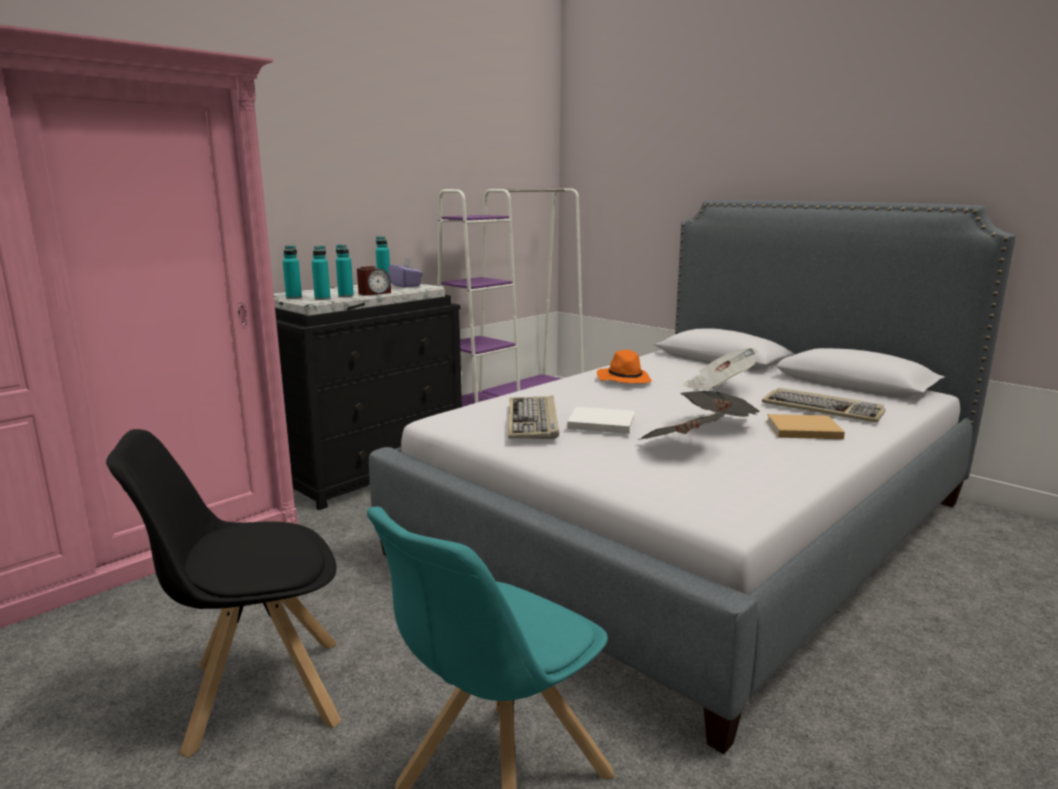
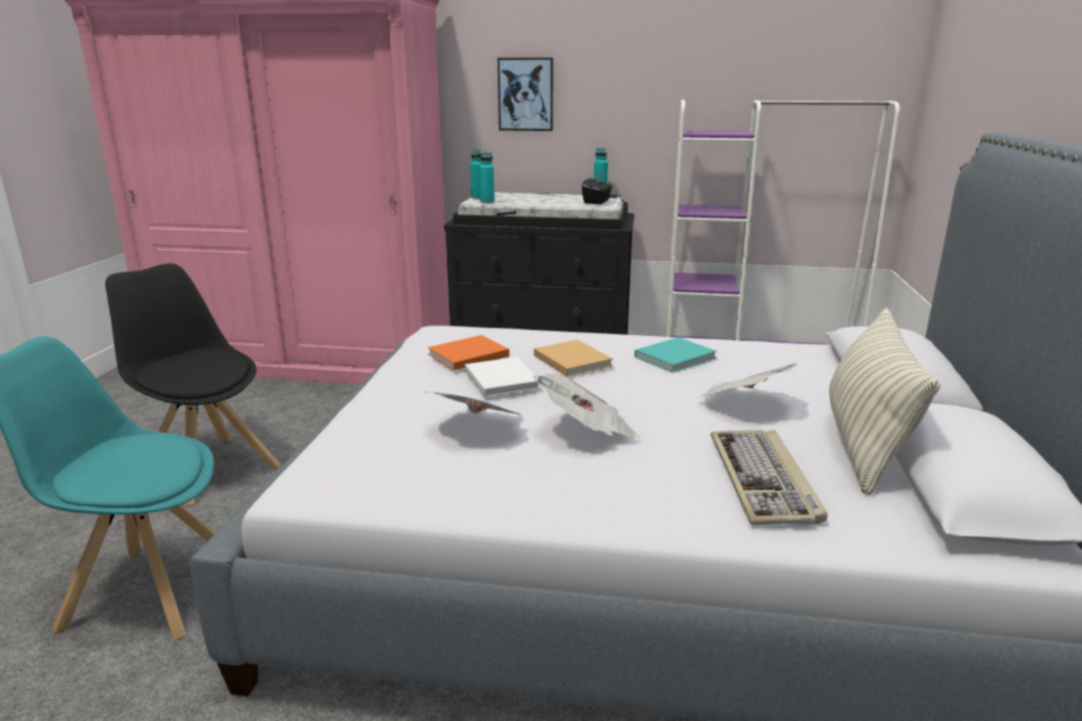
camera: 55 degrees right, 5 degrees up
turquoise bottle [336,245,354,297] -> none
alarm clock [357,266,391,296] -> none
purple tissue box [388,257,423,288] -> black tissue box [582,172,613,204]
keyboard [508,396,559,439] -> orange book [428,335,509,370]
orange hat [597,350,653,383] -> turquoise book [634,337,717,373]
beige book [766,414,845,439] -> beige book moved to [534,340,613,376]
none -> picture [498,58,553,131]
none -> pillow [829,307,941,495]

